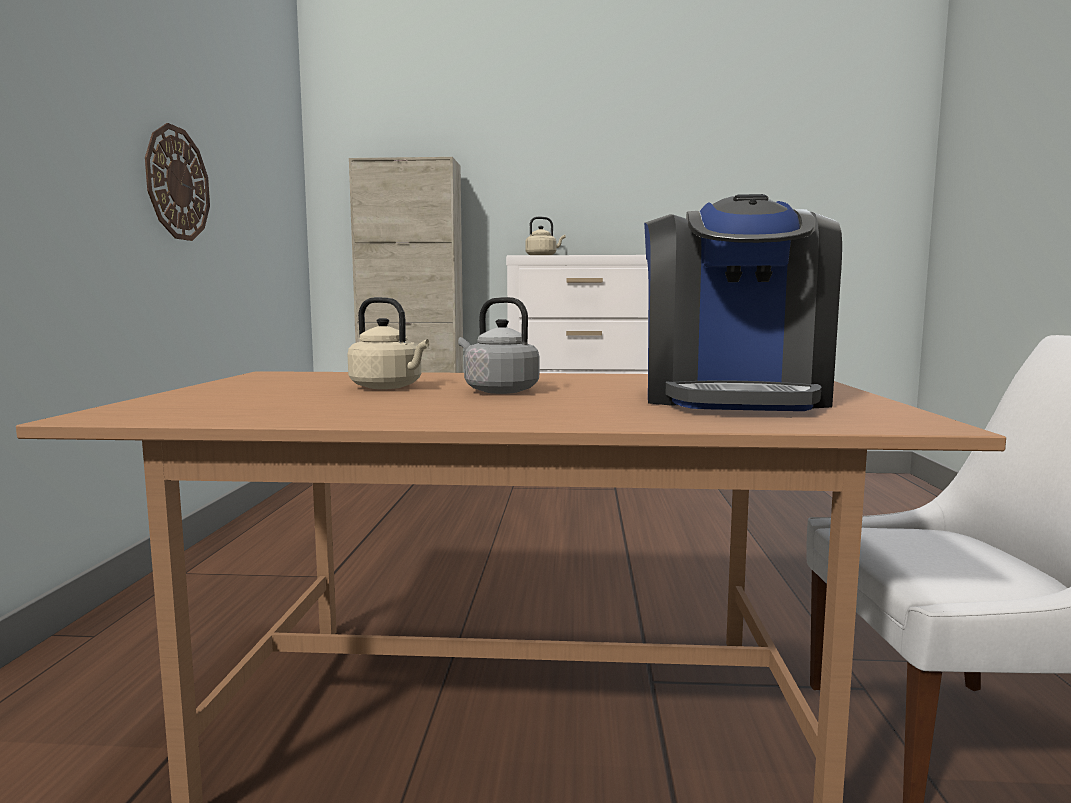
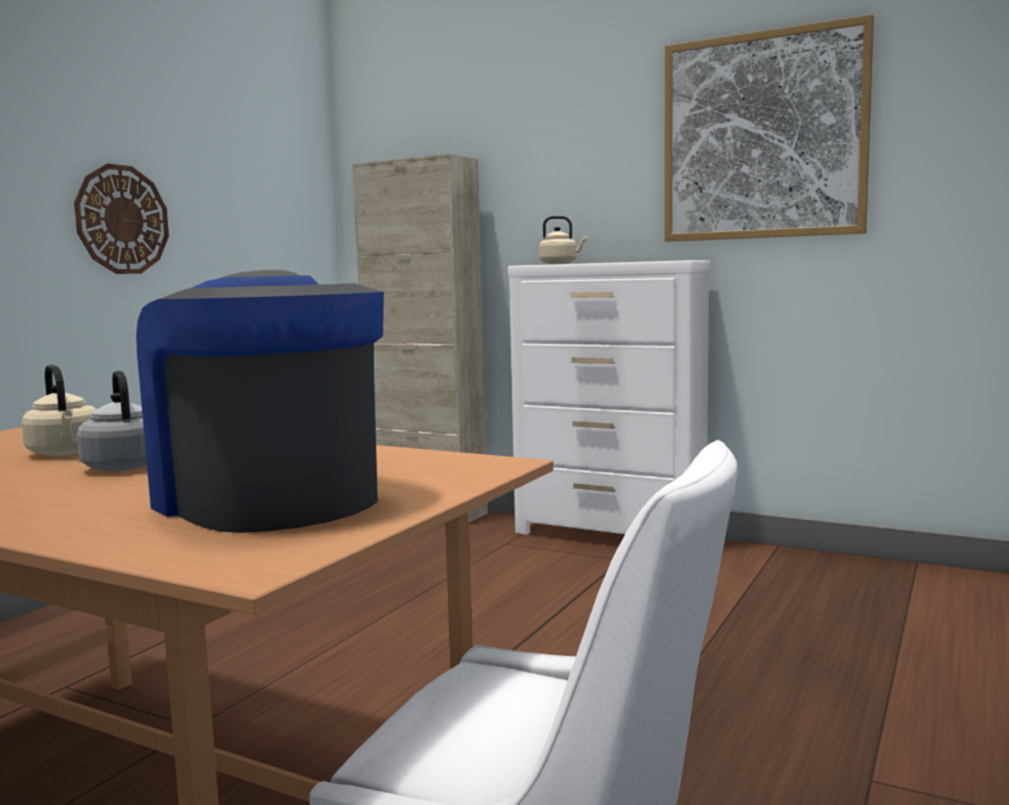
camera: 25 degrees right, 0 degrees up
coffee machine [644,194,842,411] -> coffee machine turned 105 degrees clockwise [136,270,384,533]
none -> picture [664,14,874,242]

